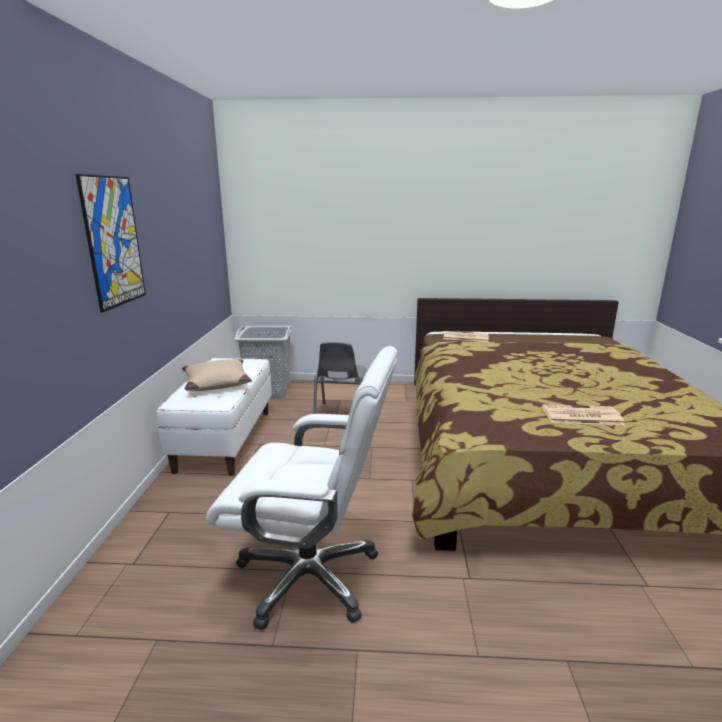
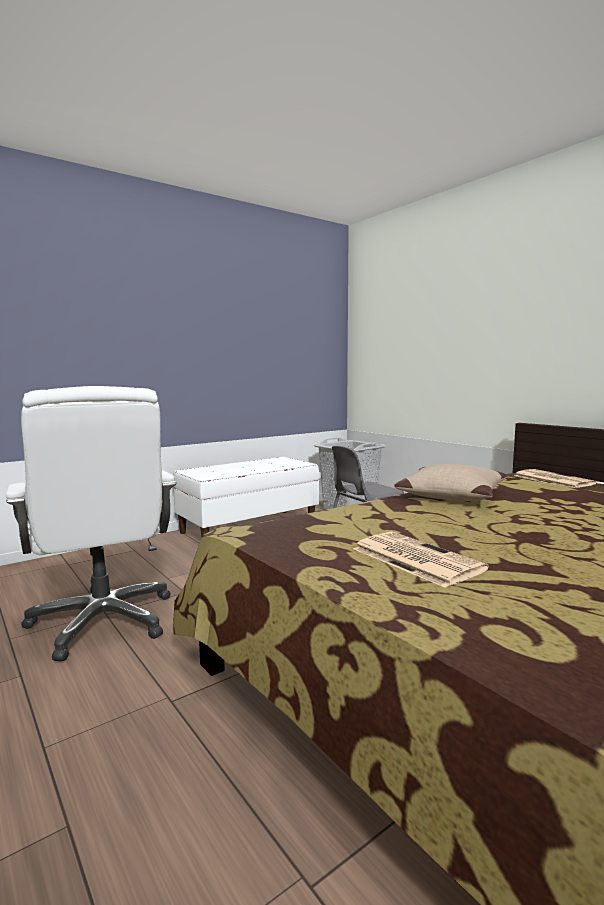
camera: 50 degrees right, 10 degrees down
picture [76,174,146,313] -> none
beige pillow [182,359,252,391] -> beige pillow moved to [394,464,507,501]

